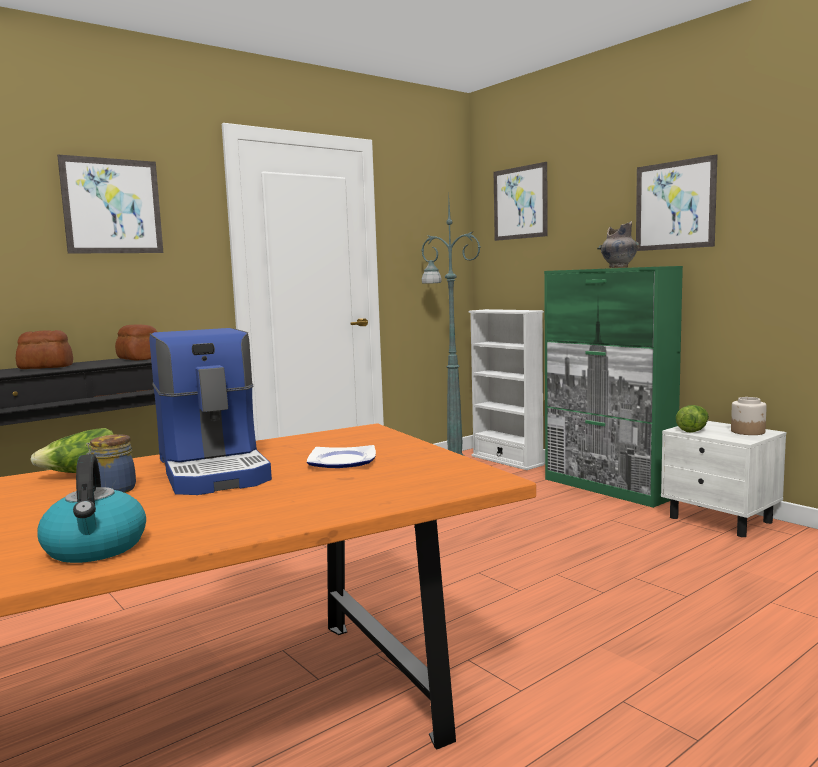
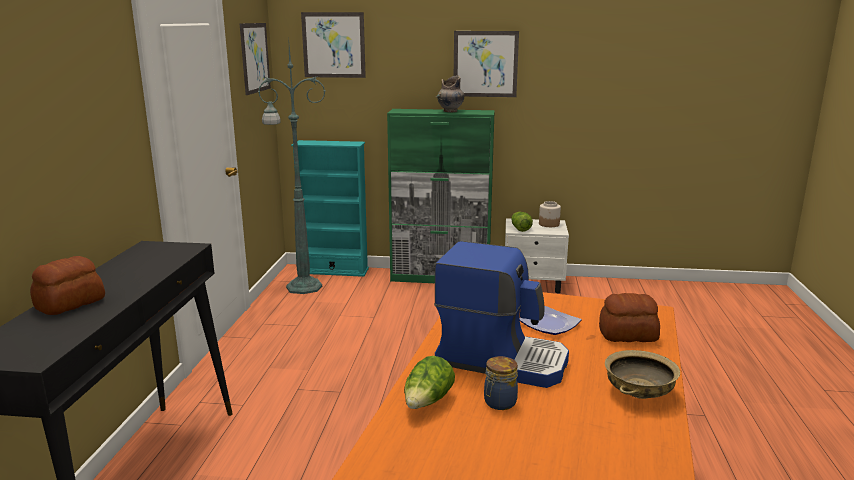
camera: 45 degrees left, 10 degrees up
kettle [37,454,146,563] -> none
picture [57,155,163,253] -> picture moved to [239,23,271,95]
bread [115,324,157,360] -> bread moved to [599,293,660,342]
white bookcase [469,309,545,470] -> turquoise bookcase [291,140,369,277]
none -> beige bowl [605,350,680,399]

